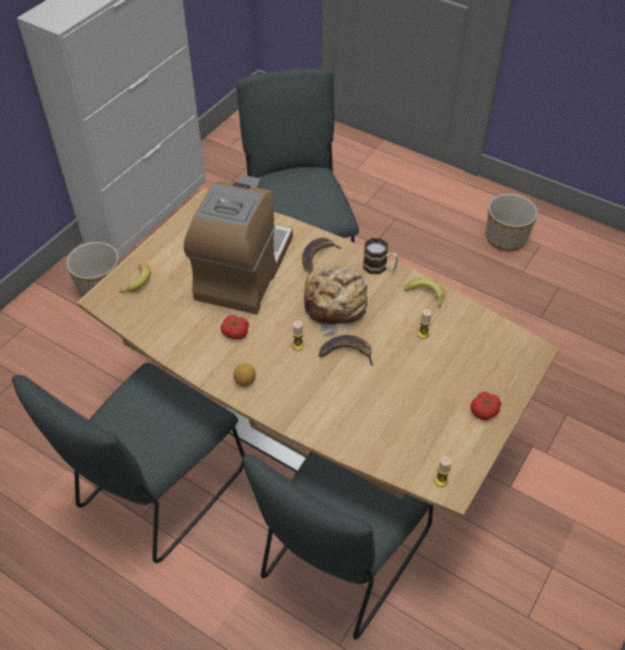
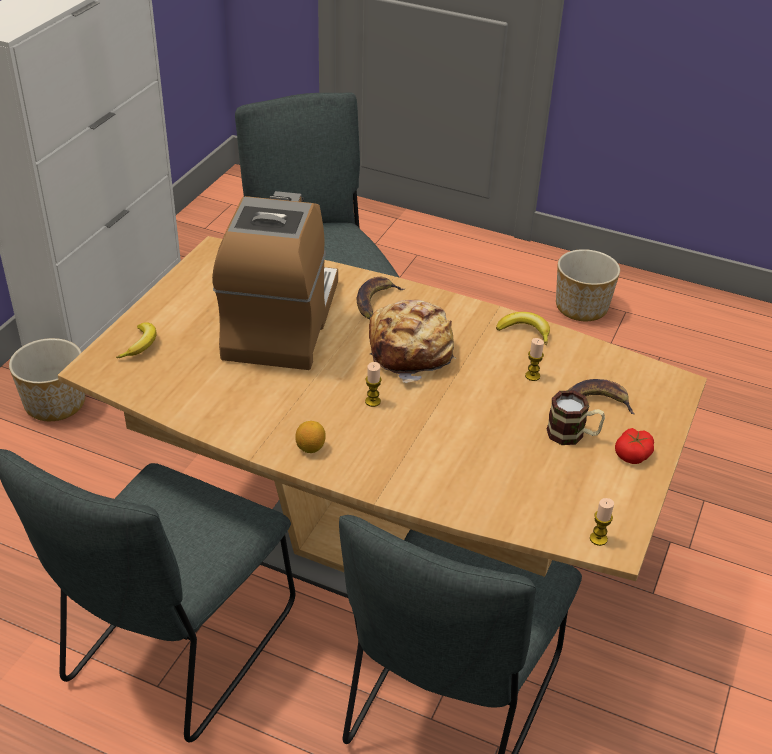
camera: 10 degrees left, 10 degrees down
tomato [221,315,249,340] -> none
banana [319,335,373,366] -> banana moved to [567,379,634,414]
mug [363,238,399,274] -> mug moved to [547,390,605,445]

